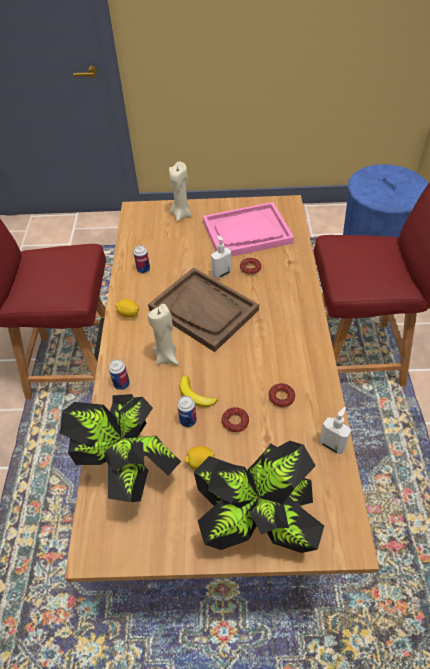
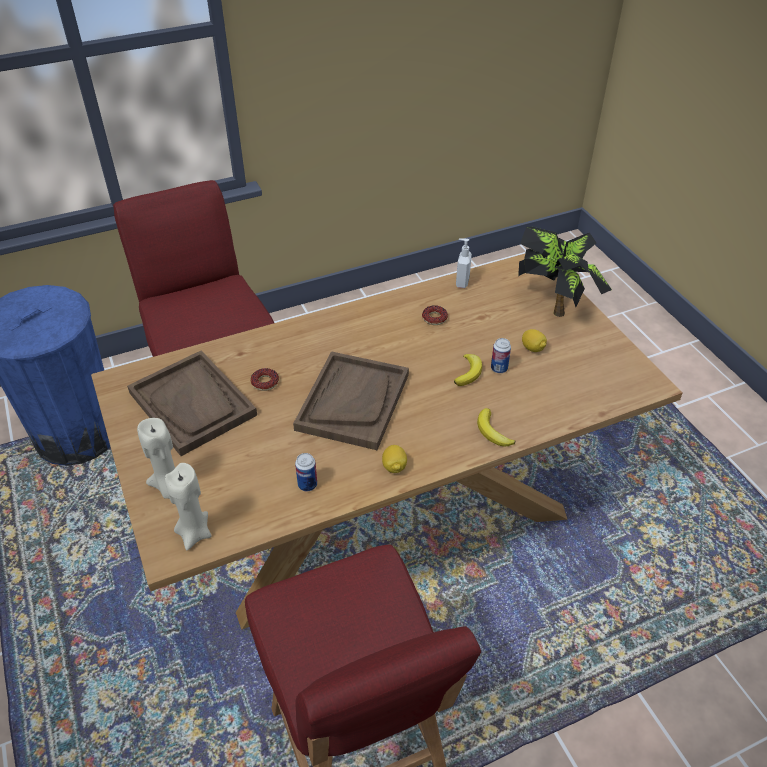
camera: 115 degrees left, 5 degrees down
potted plant [60,394,181,502] -> none
can [109,359,130,390] -> banana [477,408,515,447]
beige candle [148,304,179,365] -> beige candle moved to [165,463,211,550]
pink tray [203,202,294,257] -> brown tray [127,350,257,456]
soap dispenser [211,235,231,279] -> none
donut [222,407,249,433] -> none

